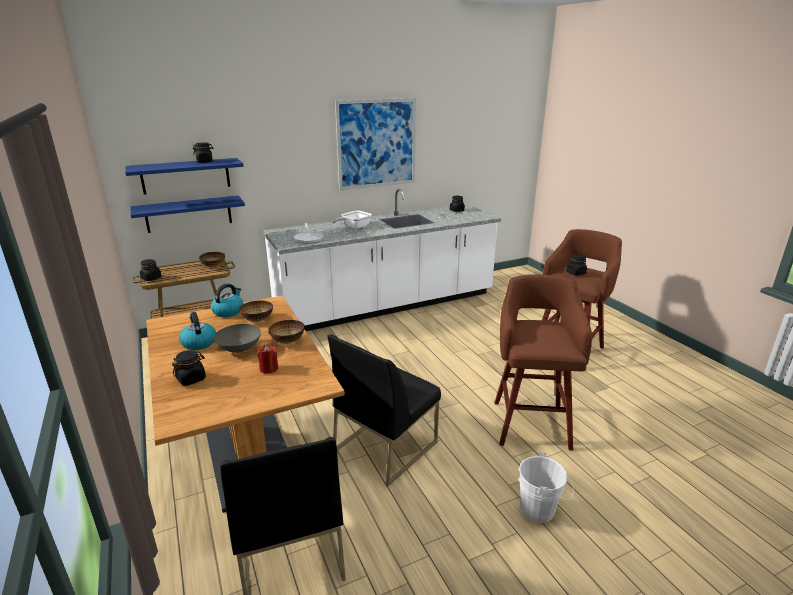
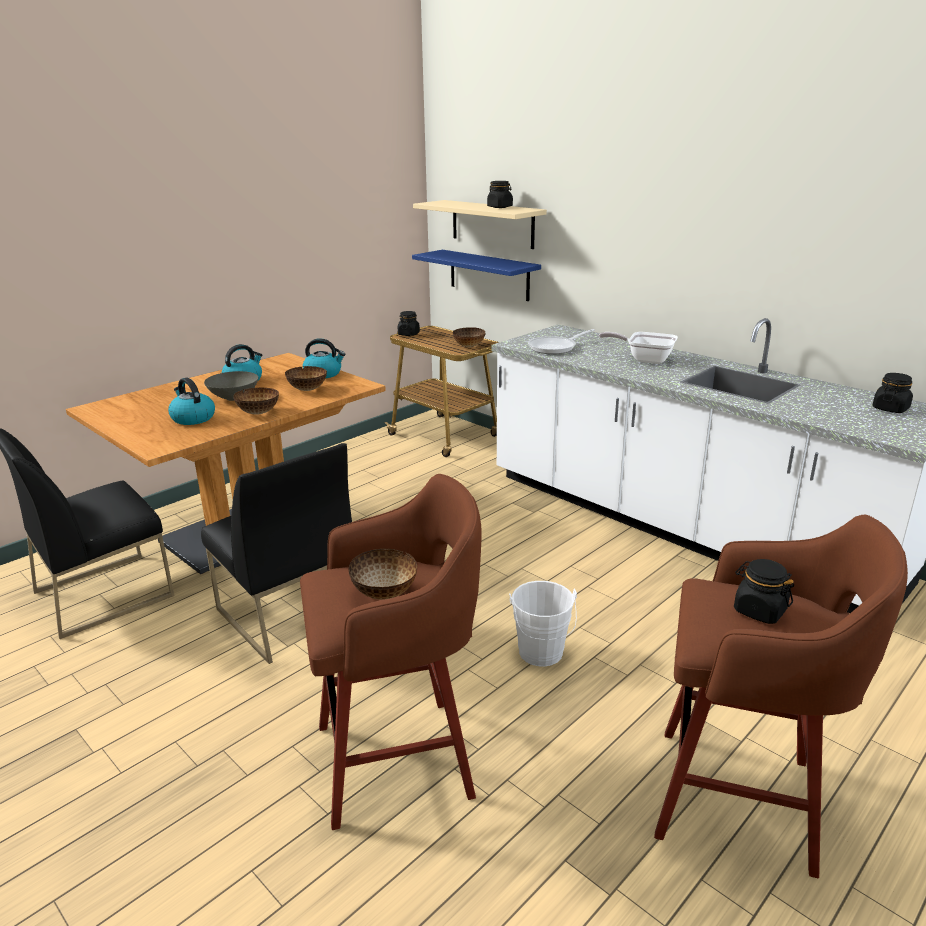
camera: 70 degrees right, 0 degrees up
blue shelf [125,158,244,195] -> beige shelf [413,200,547,249]
black jar [172,350,206,386] -> none
red candle [258,345,278,374] -> kettle [168,378,215,425]
black chair [327,334,441,486] -> black chair turned 150 degrees counterclockwise [201,443,352,664]
picture [335,98,416,190] -> none
white bucket [519,452,574,523] -> white bucket moved to [509,581,577,666]
none -> bowl [349,549,417,600]

